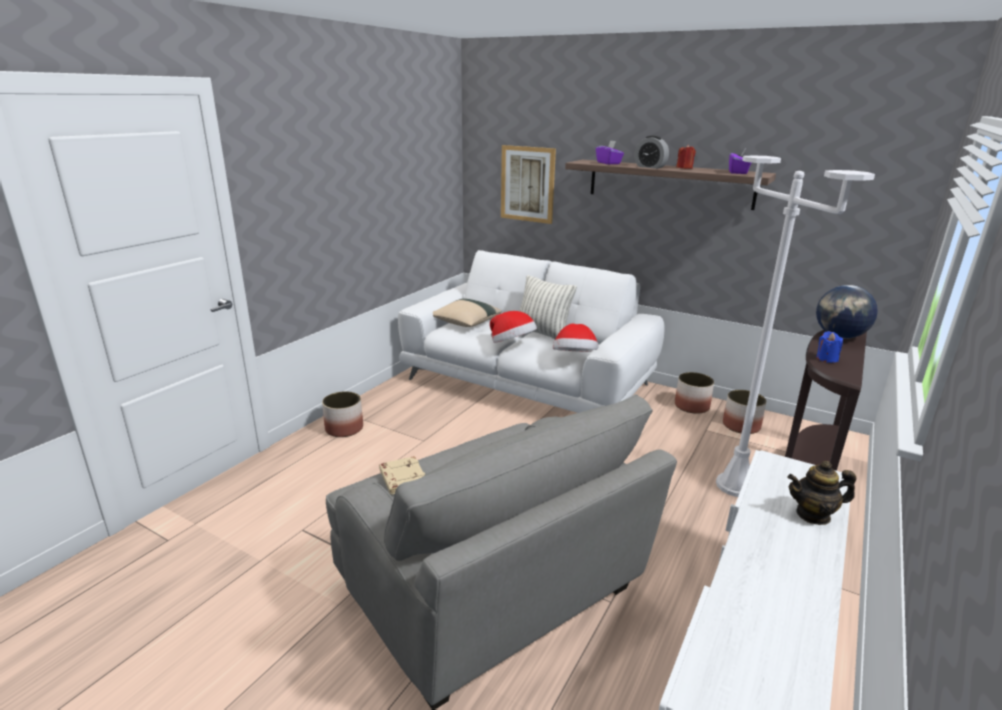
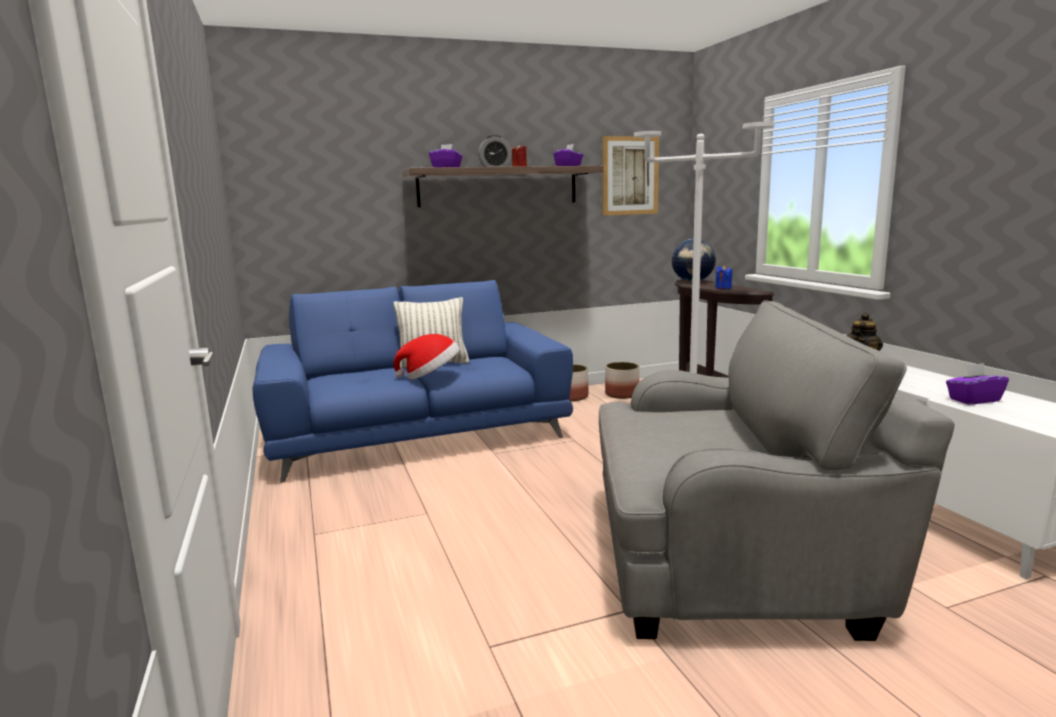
camera: 50 degrees left, 10 degrees down
planter [322,391,363,437] -> none
beige book [379,456,426,494] -> none
white sofa [398,250,665,413] -> blue sofa [252,280,573,482]
beige pillow [433,299,502,327] -> none
picture [501,145,556,224] -> picture moved to [602,136,659,216]
hat [553,324,599,352] -> none
none -> purple tissue box [946,363,1009,405]

